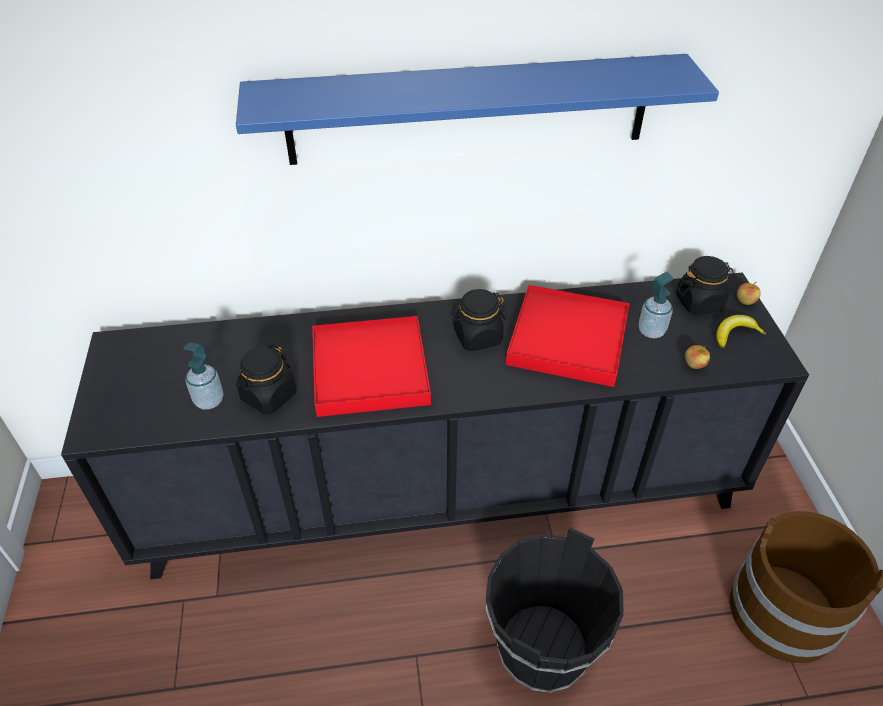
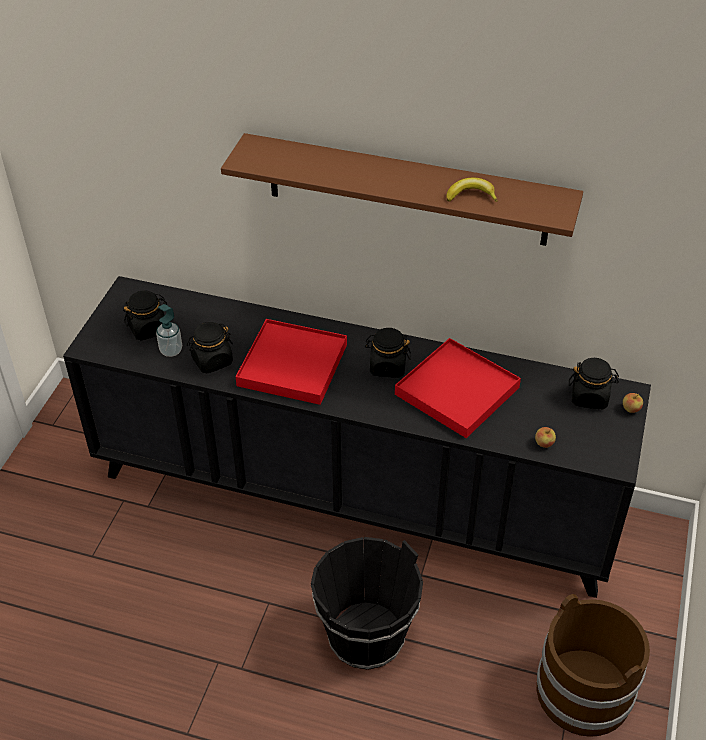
camera: 25 degrees right, 0 degrees up
blue shelf [236,54,719,165] -> brown shelf [221,133,583,246]
soap dispenser [639,272,673,338] -> none
banana [716,315,766,348] -> banana moved to [447,178,498,202]
none -> black jar [123,291,167,341]

